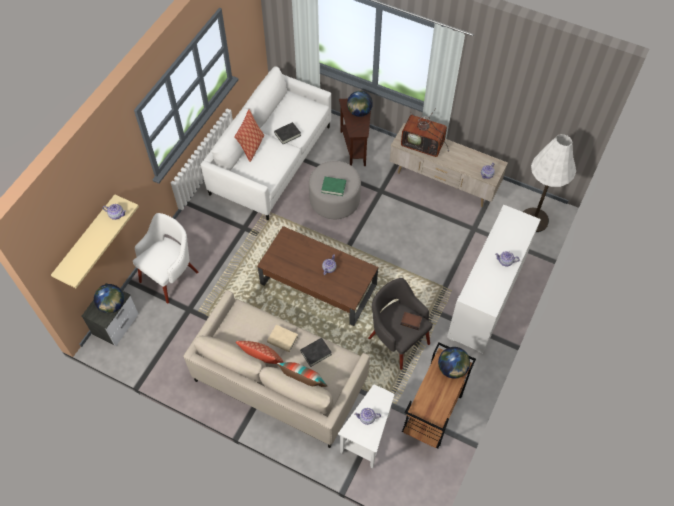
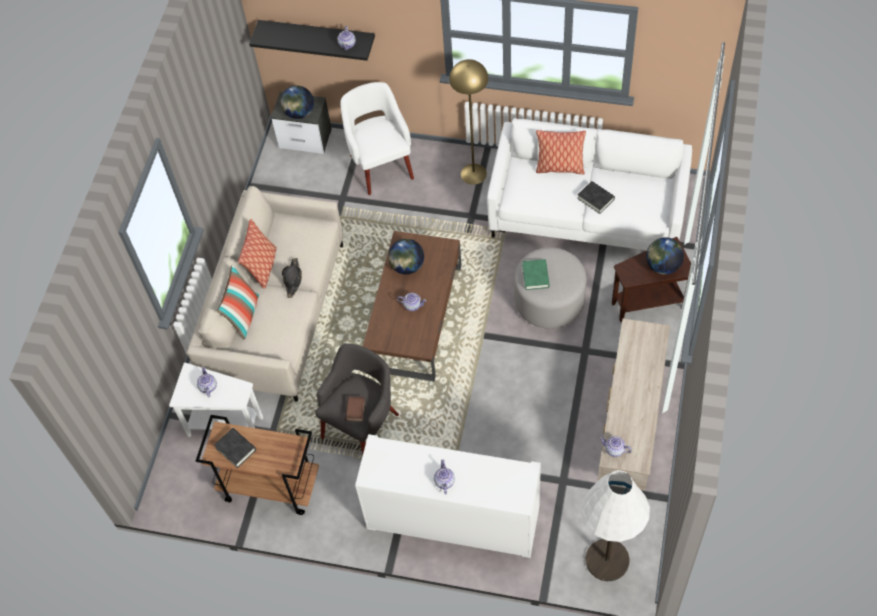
camera: 80 degrees right, 0 degrees up
beige shelf [51,194,139,288] -> black shelf [249,20,375,61]
white armchair [133,213,198,303] -> white armchair turned 135 degrees counterclockwise [340,82,414,195]
beige book [267,325,298,352] -> black hat [282,258,302,298]
black book [300,338,332,367] -> black book moved to [214,428,256,468]
television [401,108,449,157] -> none
globe [438,347,470,379] -> globe moved to [388,239,424,275]
none -> yellow floor lamp [449,59,489,185]

